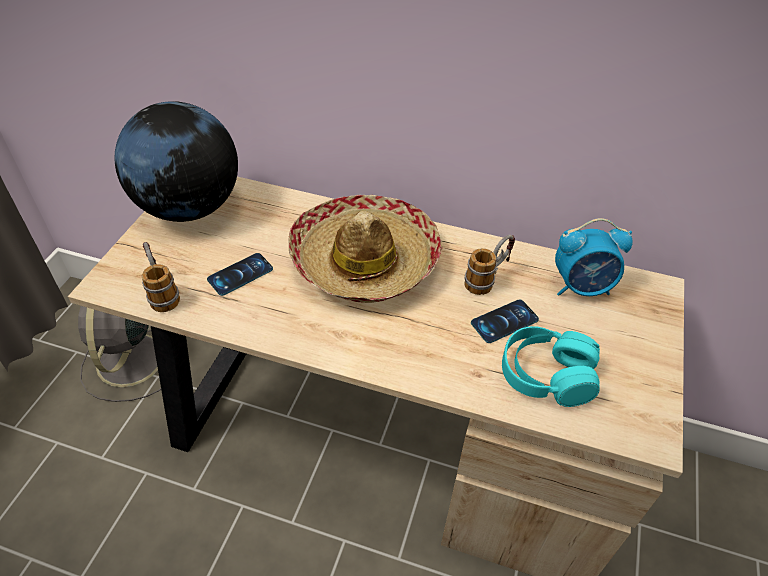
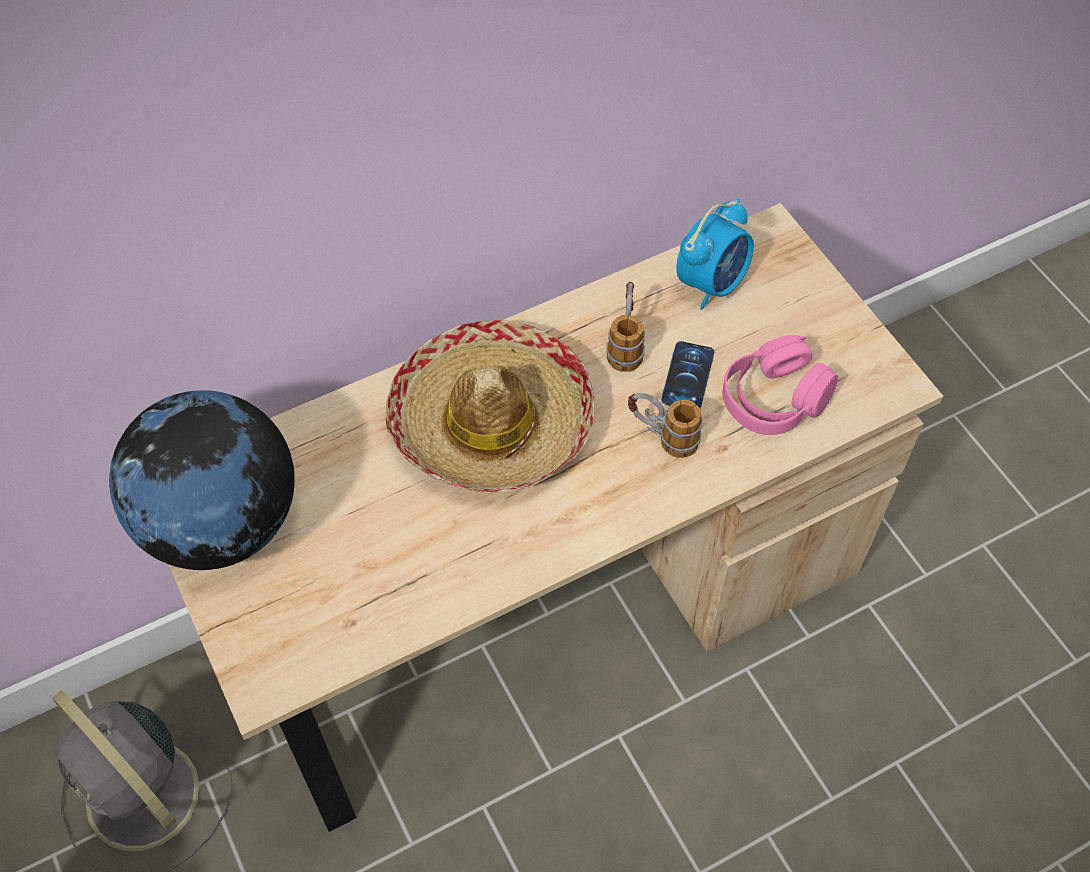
camera: 45 degrees left, 10 degrees up
mug [142,242,180,312] -> mug moved to [628,393,703,458]
phone [207,253,273,296] -> none
turquoise headphones [502,326,600,407] -> pink headphones [722,335,838,435]

